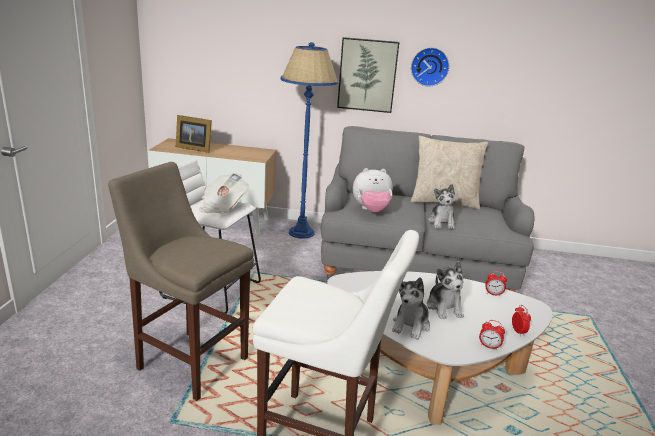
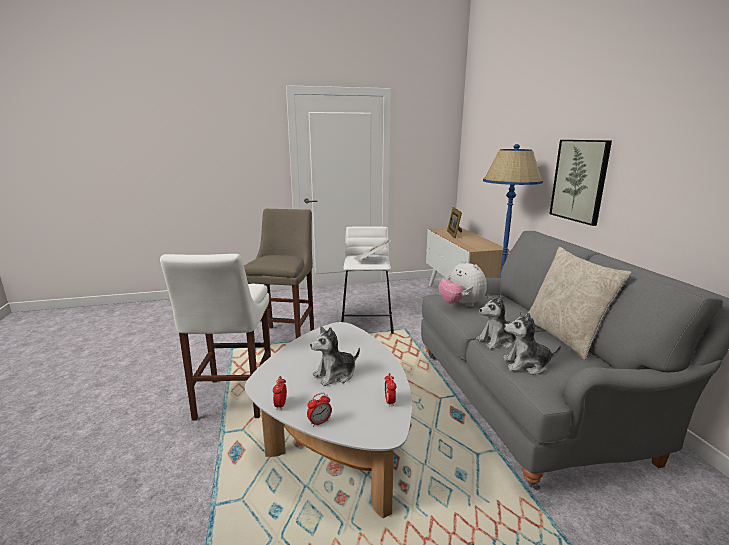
camera: 70 degrees right, 5 degrees down
plush toy [392,277,430,340] -> plush toy moved to [503,311,561,375]
wall clock [411,47,449,87] -> none

